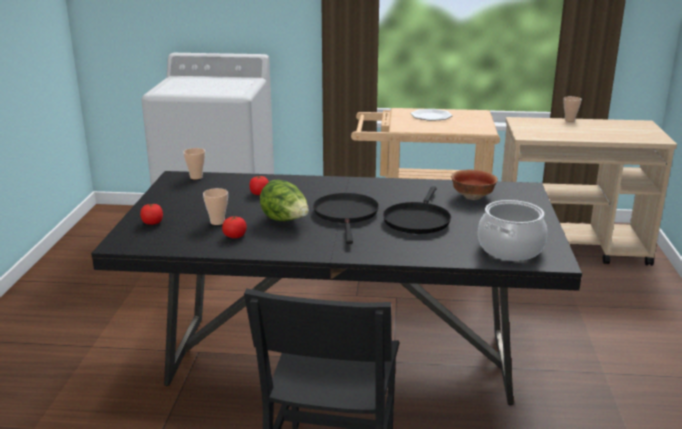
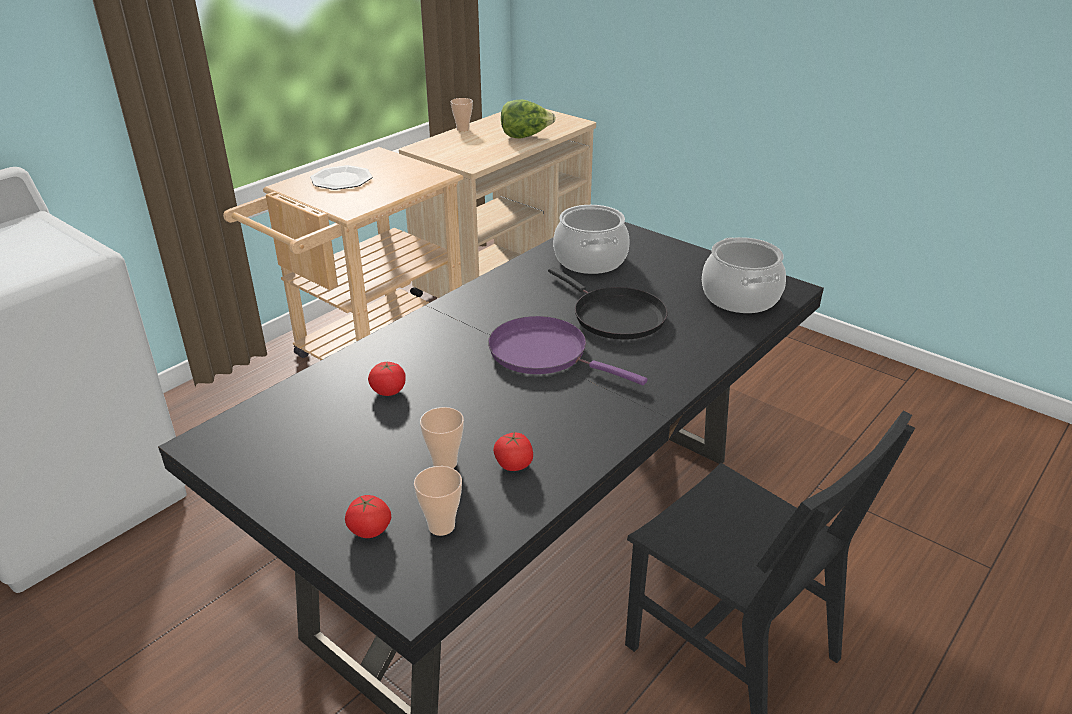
camera: 55 degrees left, 10 degrees up
cup [183,148,205,179] -> cup moved to [414,466,462,536]
lettuce [260,179,309,221] -> lettuce moved to [501,99,556,138]
black frying pan [313,193,379,244] -> purple frying pan [488,316,647,385]
bowl [451,169,498,200] -> cooking pot [553,205,630,274]

